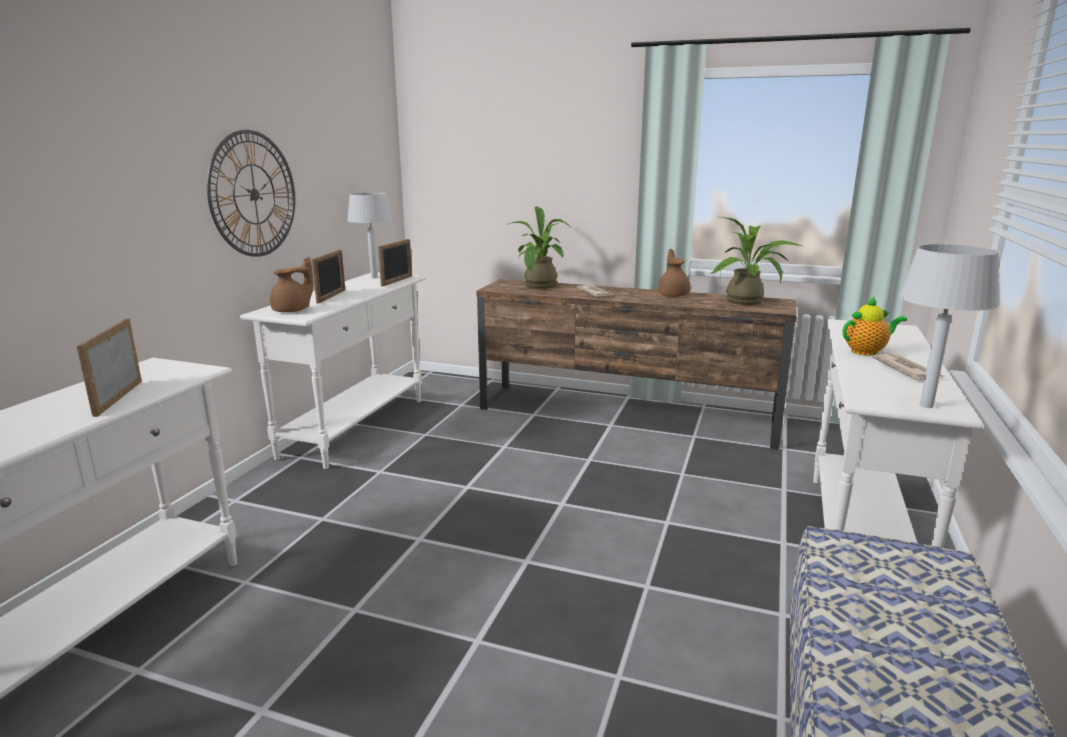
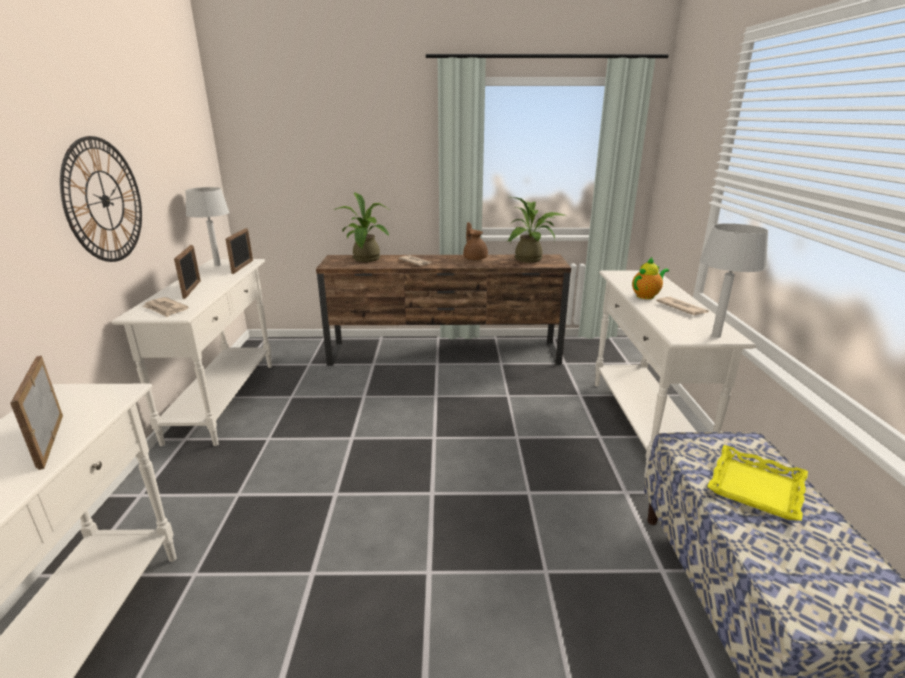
camera: 20 degrees left, 5 degrees up
brown teapot [270,257,313,312] -> newspaper [143,297,189,317]
none -> yellow tray [707,445,808,521]

